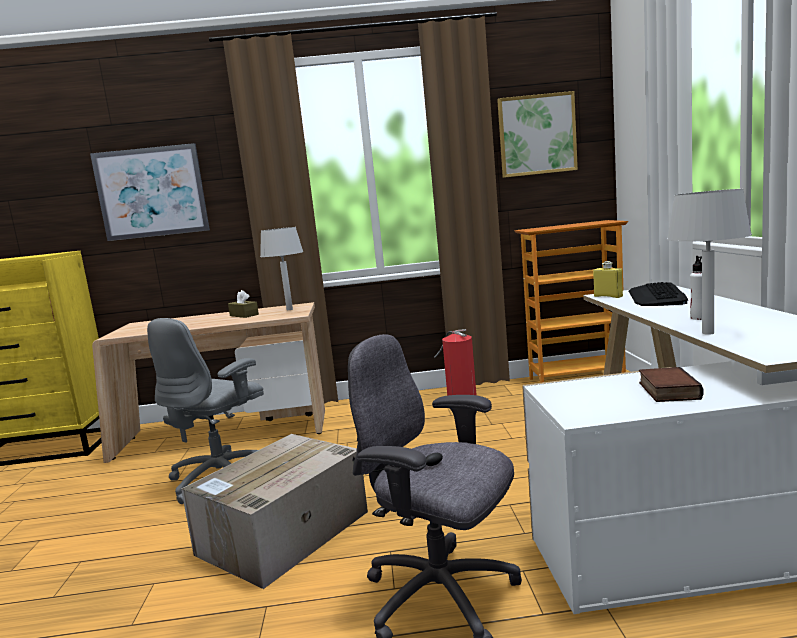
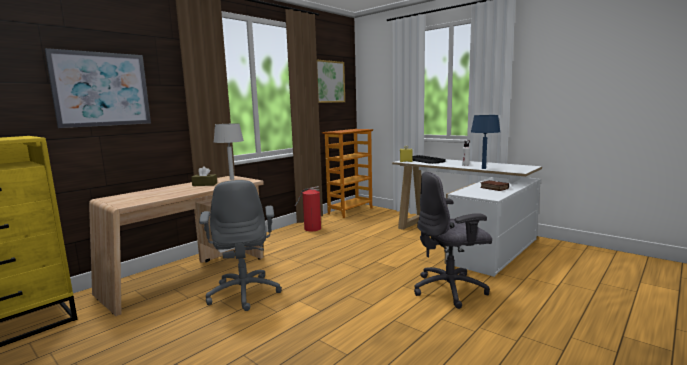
camera: 45 degrees left, 0 degrees up
cardboard box [181,434,368,589] -> none
grey table lamp [667,189,752,335] -> blue table lamp [471,115,500,169]

